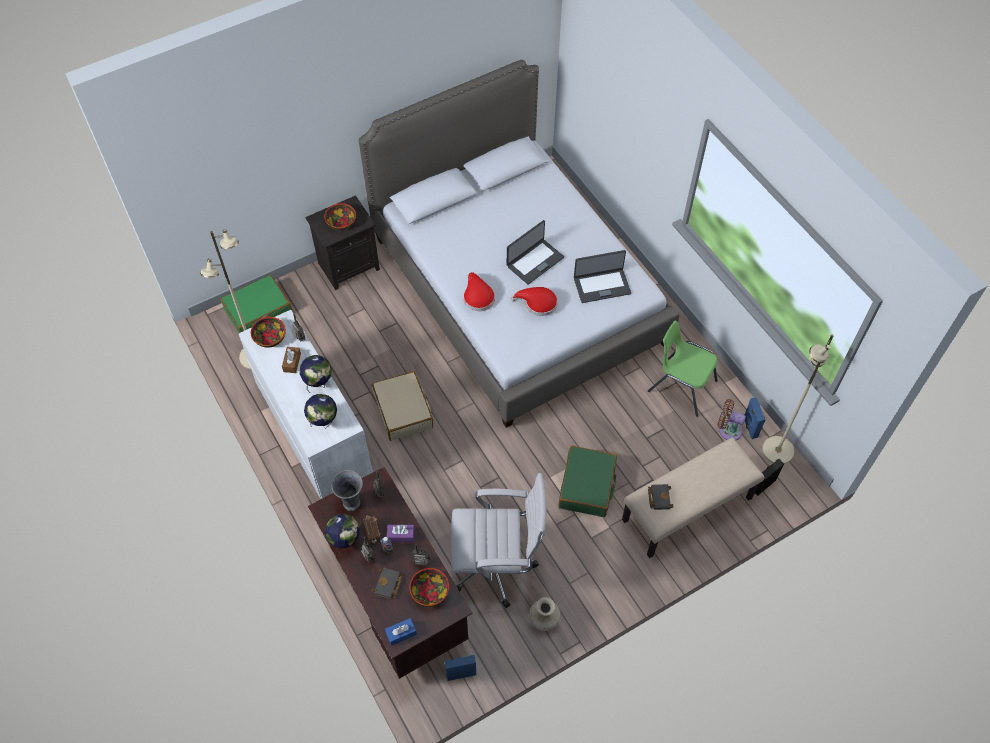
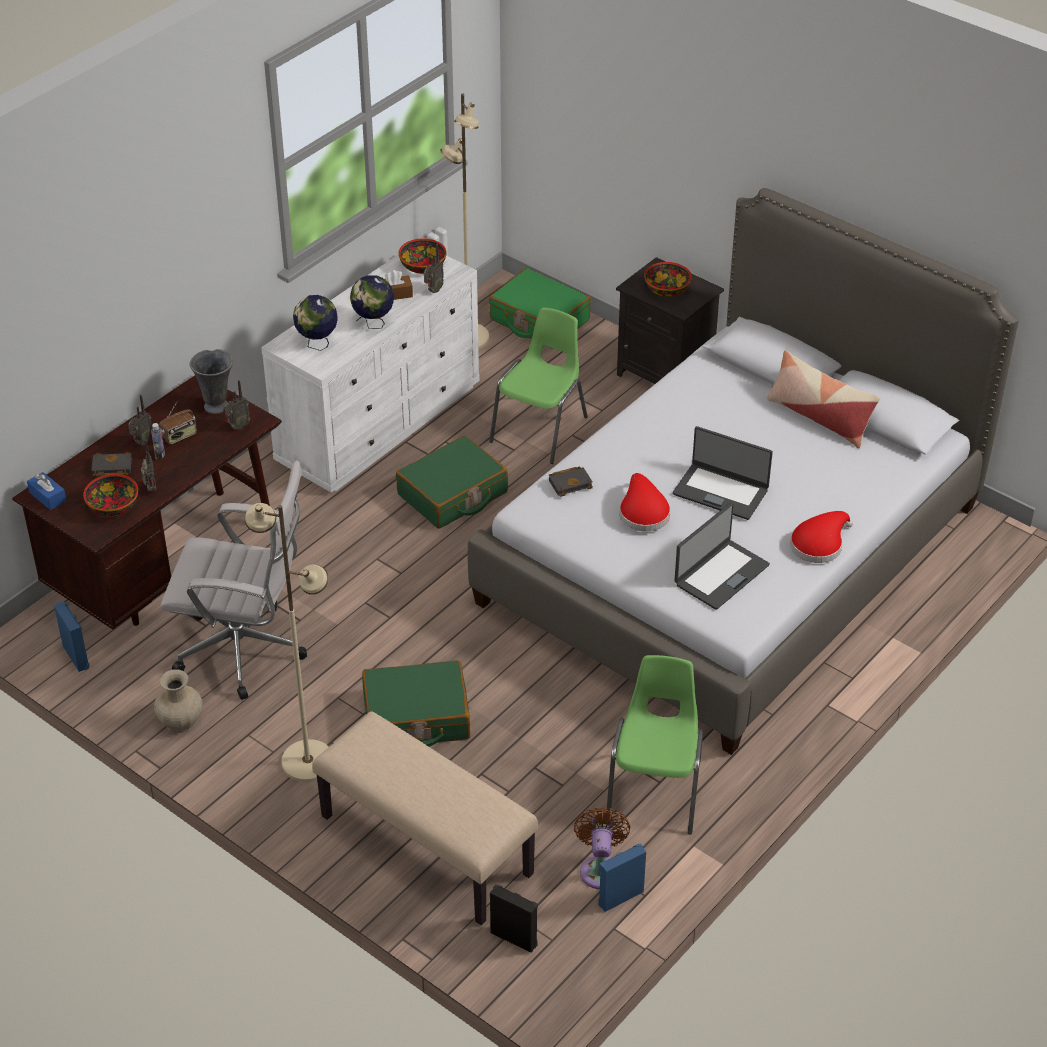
camera: 70 degrees right, 15 degrees down
globe [325,514,360,555] -> none
beige suitcase [372,371,433,441] -> green suitcase [396,435,508,529]
purple tissue box [387,525,414,542] -> none
white office chair [451,473,546,608] -> white office chair turned 60 degrees counterclockwise [160,460,307,700]
red hat [463,272,495,311] -> red hat moved to [790,511,853,563]
laptop [574,250,631,303] -> laptop turned 105 degrees counterclockwise [674,502,770,610]
black book [648,484,674,510] -> black book moved to [549,466,593,496]
beige floor lamp [762,334,834,464] -> beige floor lamp moved to [245,503,329,782]
none -> green chair [489,308,588,464]
none -> pillow [767,350,880,448]

